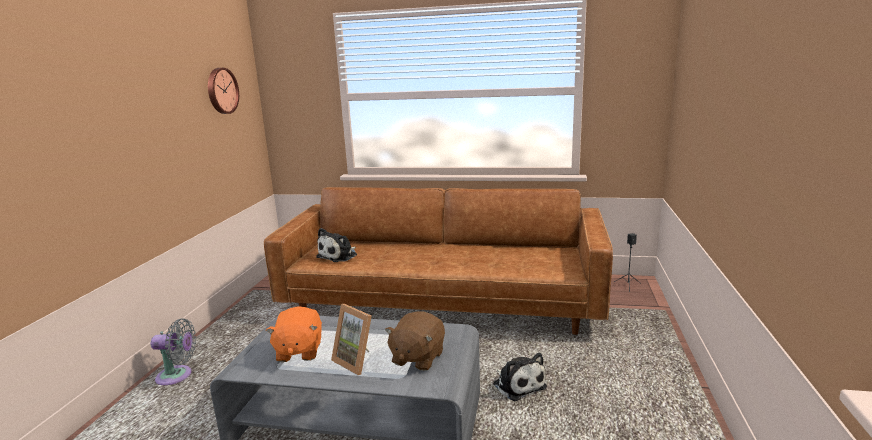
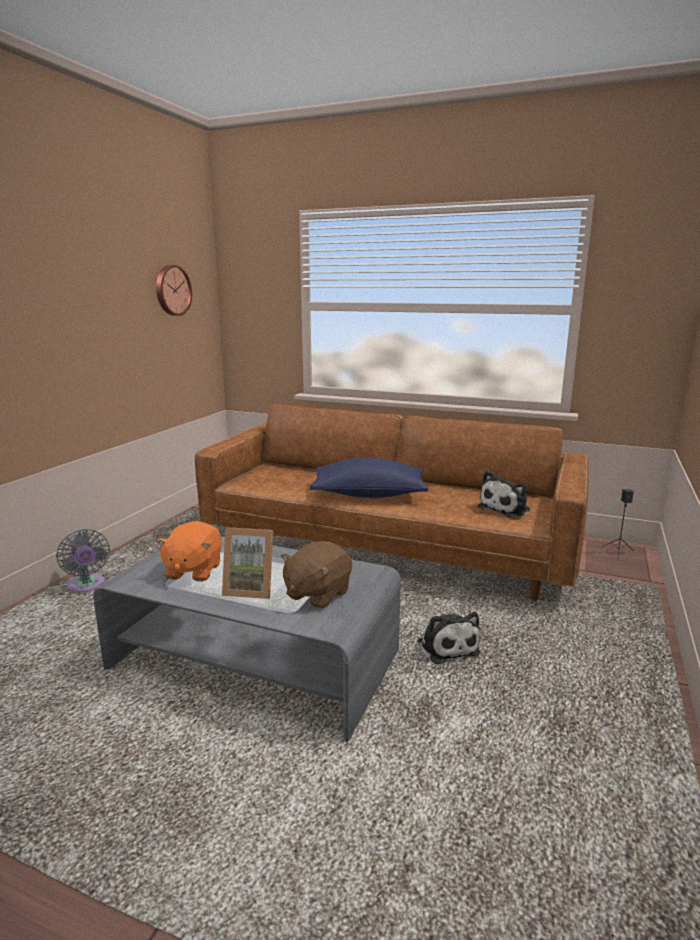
camera: 10 degrees right, 0 degrees up
grey fan [151,318,196,385] -> grey fan turned 45 degrees clockwise [56,529,110,592]
plush toy [316,228,357,262] -> plush toy moved to [477,471,530,517]
picture frame [331,304,372,375] -> picture frame turned 45 degrees counterclockwise [222,527,273,599]
none -> blue pillow [310,458,428,497]

